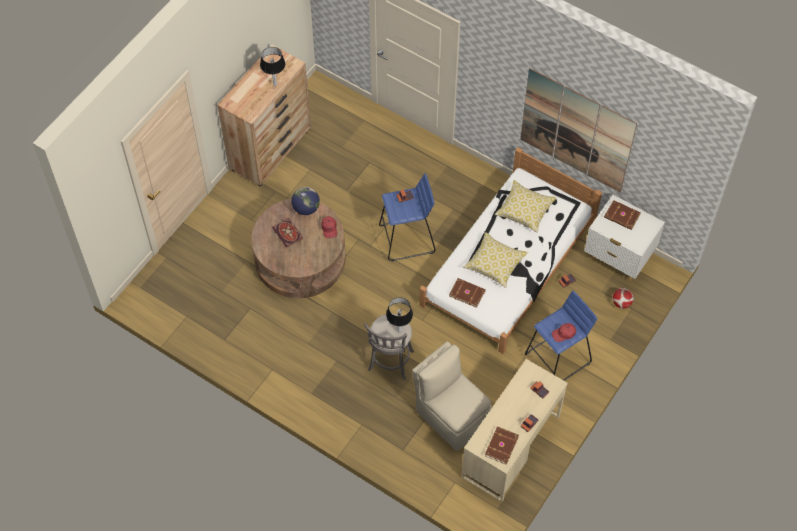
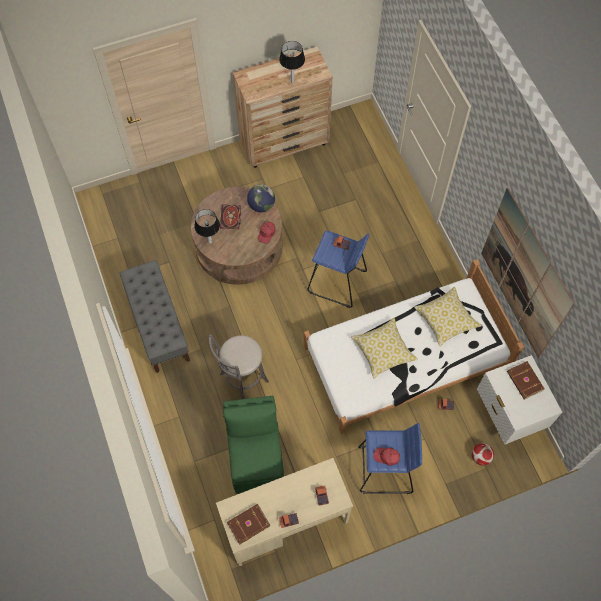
camera: 35 degrees right, 5 degrees up
table lamp [386,297,413,333] -> table lamp moved to [194,209,220,244]
beige chair [412,341,492,451] -> green chair [223,396,284,494]
brown book [449,278,486,308] -> none
none -> grey bench [120,260,190,373]

